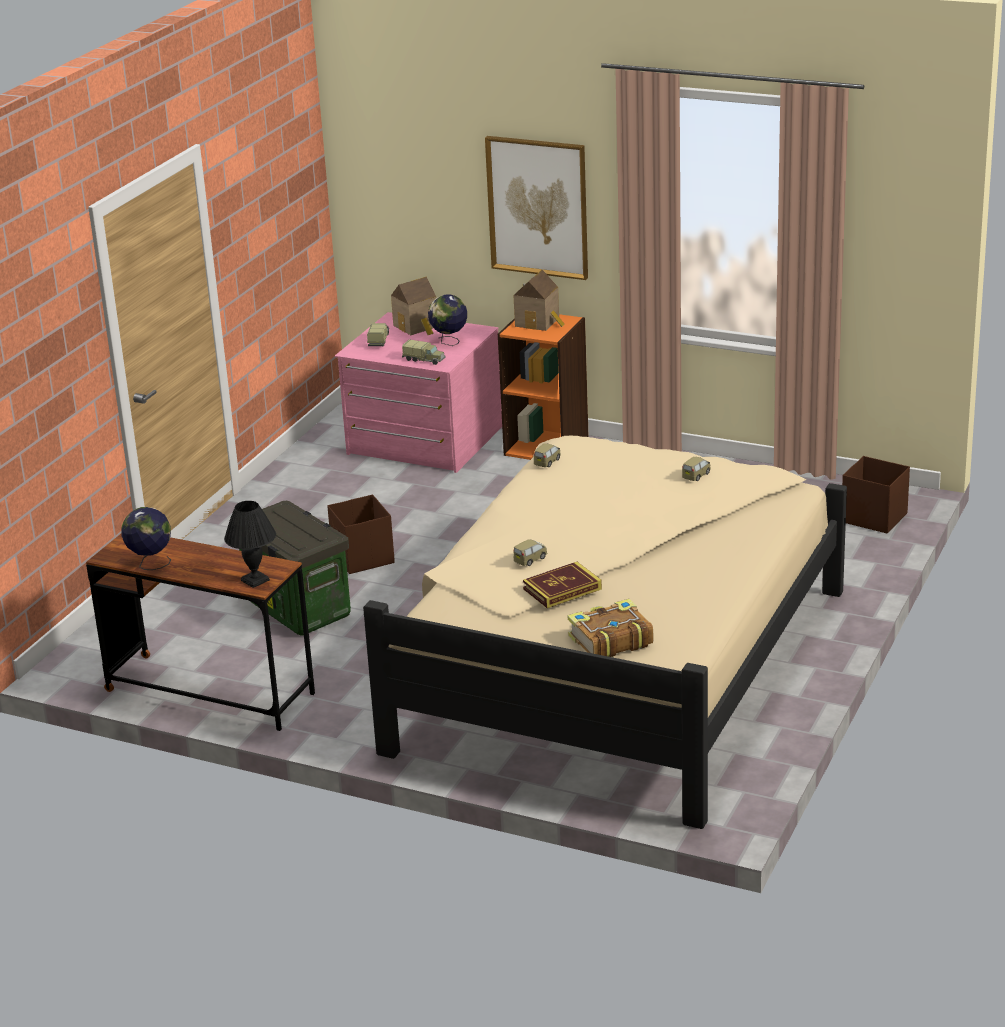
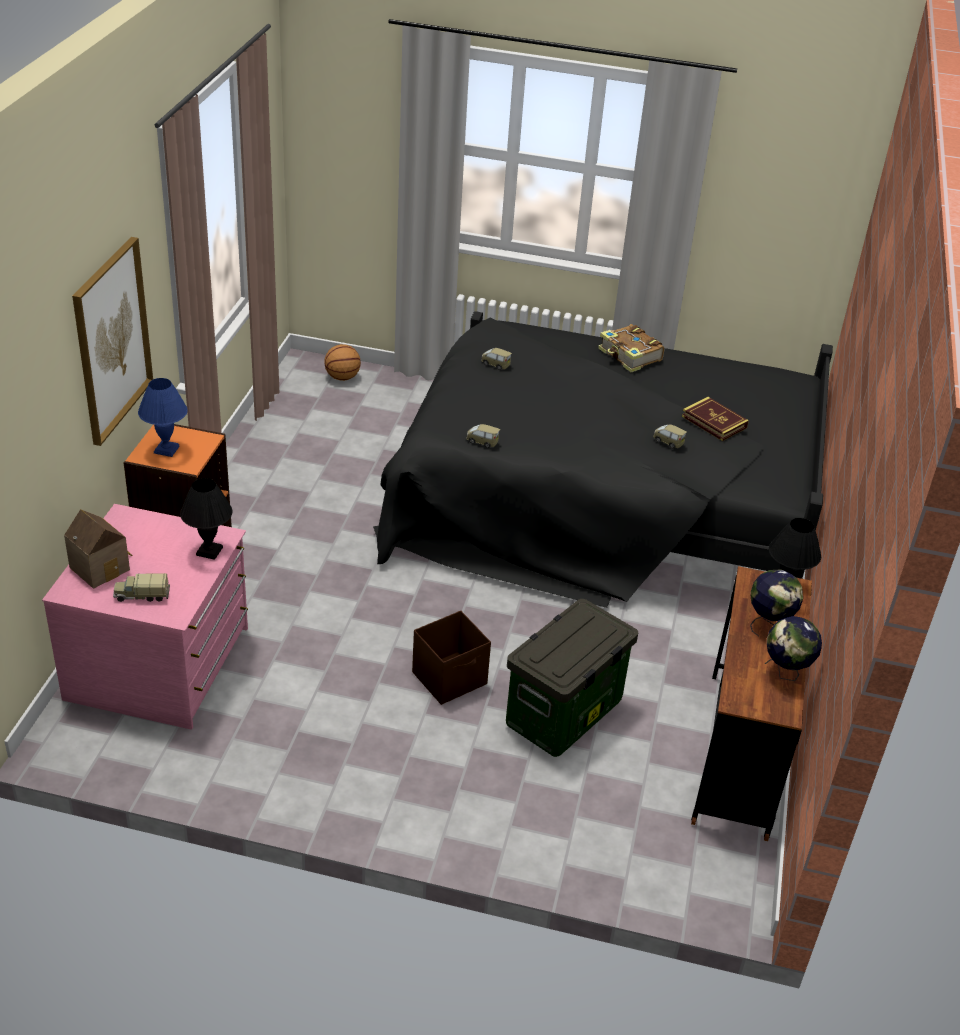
camera: 105 degrees left, 10 degrees up
beige bed [363,436,847,829] -> black bed [373,311,833,608]
toy truck [402,339,446,365] -> black table lamp [180,478,232,560]
globe [428,295,467,346] -> globe moved to [750,569,803,636]
toy house [514,270,565,331] -> blue table lamp [138,378,188,457]
book [568,599,653,657] -> book moved to [598,324,665,372]
brown storage box [842,456,910,533] -> basketball [324,344,361,381]

